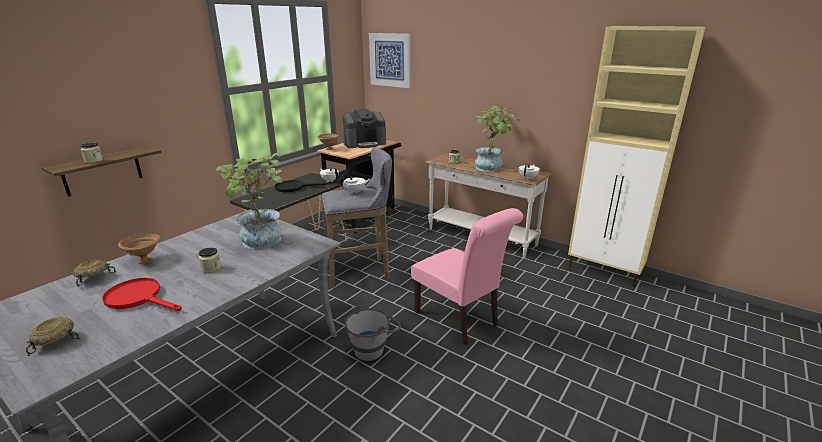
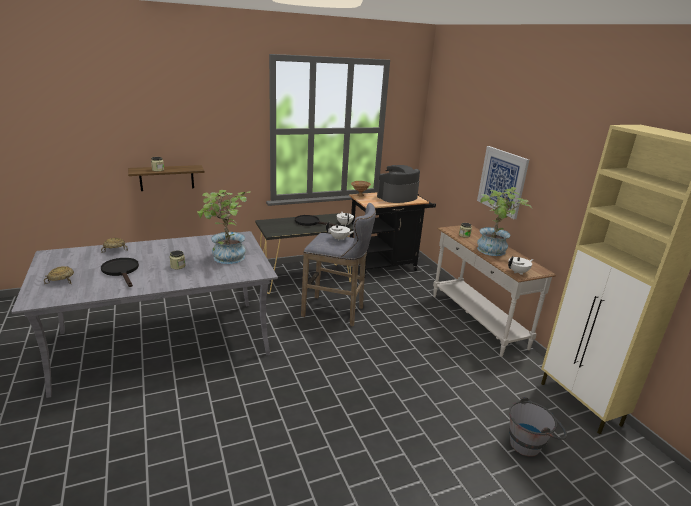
camera: 30 degrees right, 0 degrees up
red frying pan [102,278,182,311] -> black frying pan [101,258,139,287]
brown bowl [118,233,160,264] -> none
coffee machine [343,109,386,148] -> coffee machine turned 135 degrees clockwise [377,165,420,203]
grey bucket [344,306,401,361] -> grey bucket moved to [509,397,567,457]
picture [369,33,410,88] -> picture moved to [477,146,529,219]
pink chair [411,208,523,345] -> none

